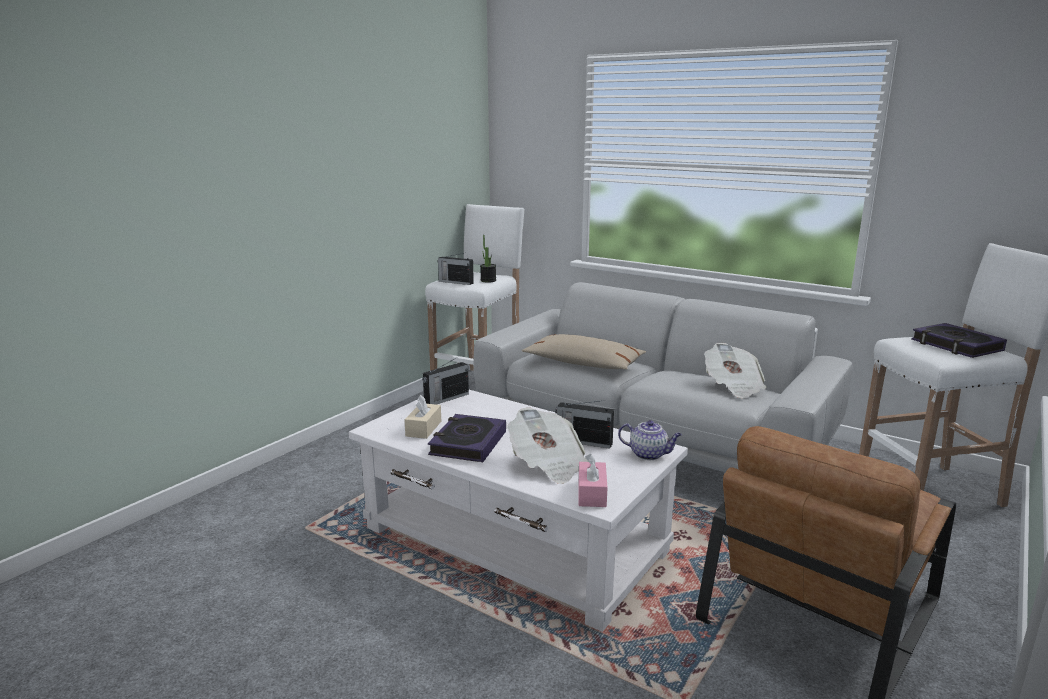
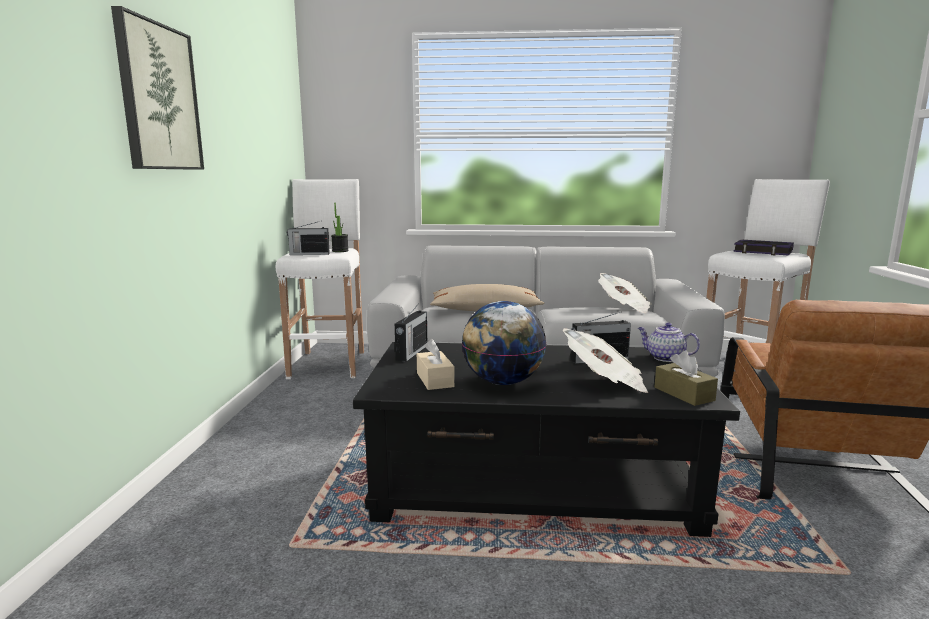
camera: 30 degrees left, 5 degrees down
white coffee table [349,390,688,632] -> black coffee table [353,342,740,537]
book [428,414,506,462] -> globe [462,301,547,385]
pink tissue box [579,454,607,507] -> brown tissue box [655,351,718,406]
teapot [618,420,682,460] -> teapot turned 135 degrees counterclockwise [638,323,700,362]
none -> picture [111,6,204,170]

